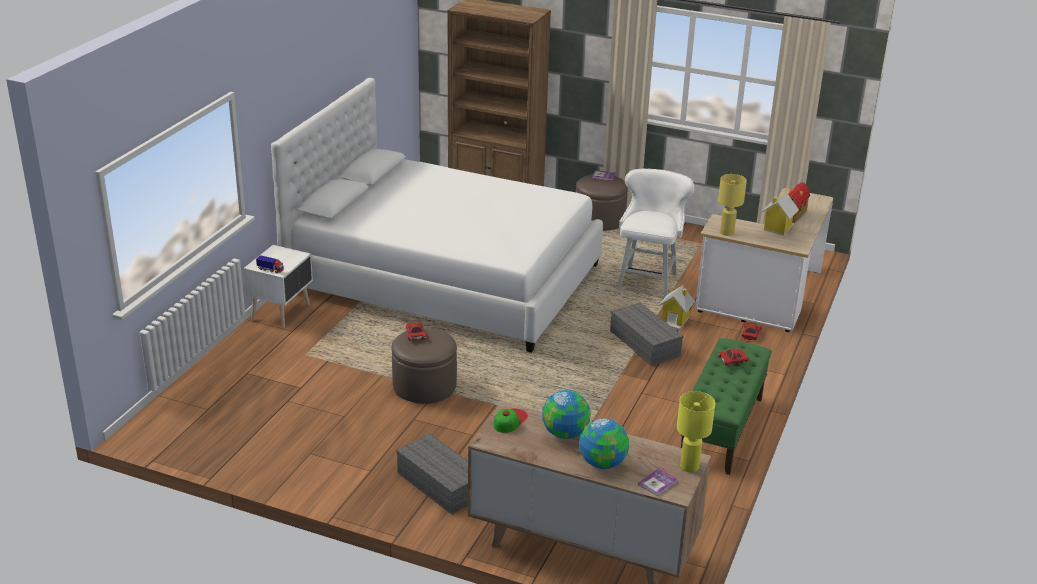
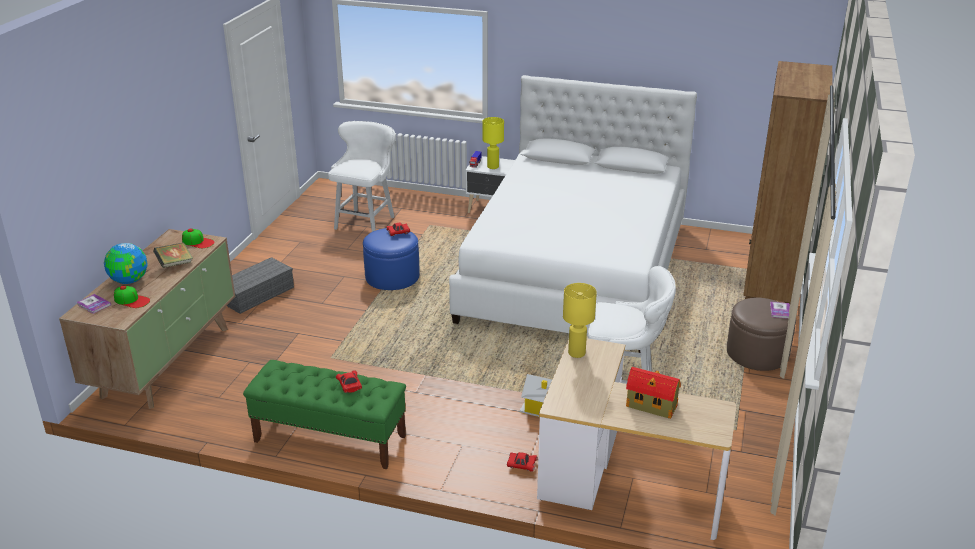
camera: 85 degrees right, 0 degrees up
brown ottoman [392,328,457,404] -> blue ottoman [363,228,420,290]
globe [542,390,591,439] -> book [153,242,193,268]
grey storage box [610,303,683,366] -> none
yellow table lamp [677,391,715,473] -> yellow table lamp moved to [483,117,504,169]
toy house [762,193,799,236] -> none
none -> cap [114,286,150,308]
none -> white stool [328,121,395,232]

